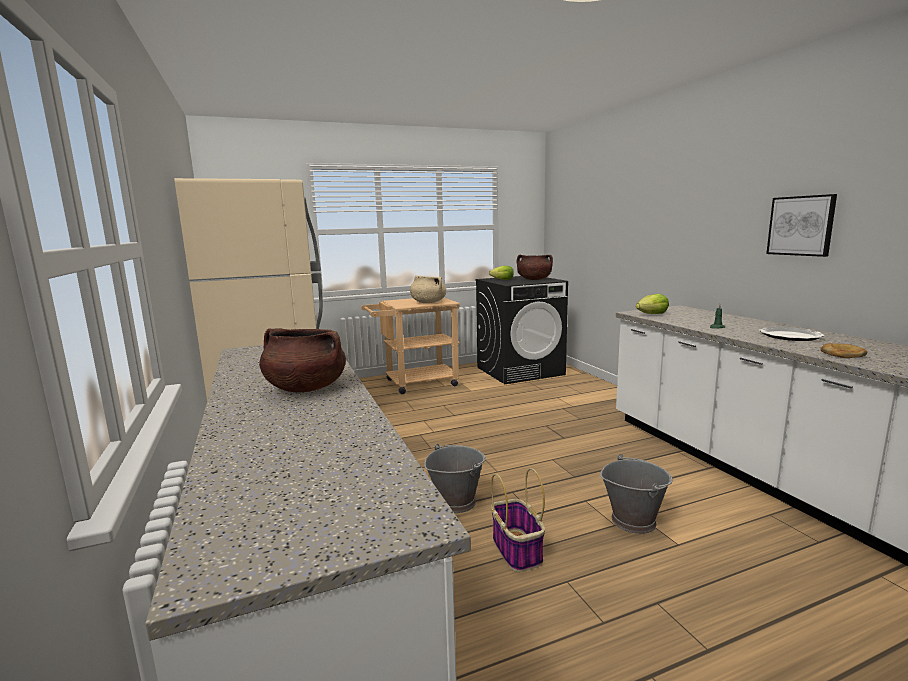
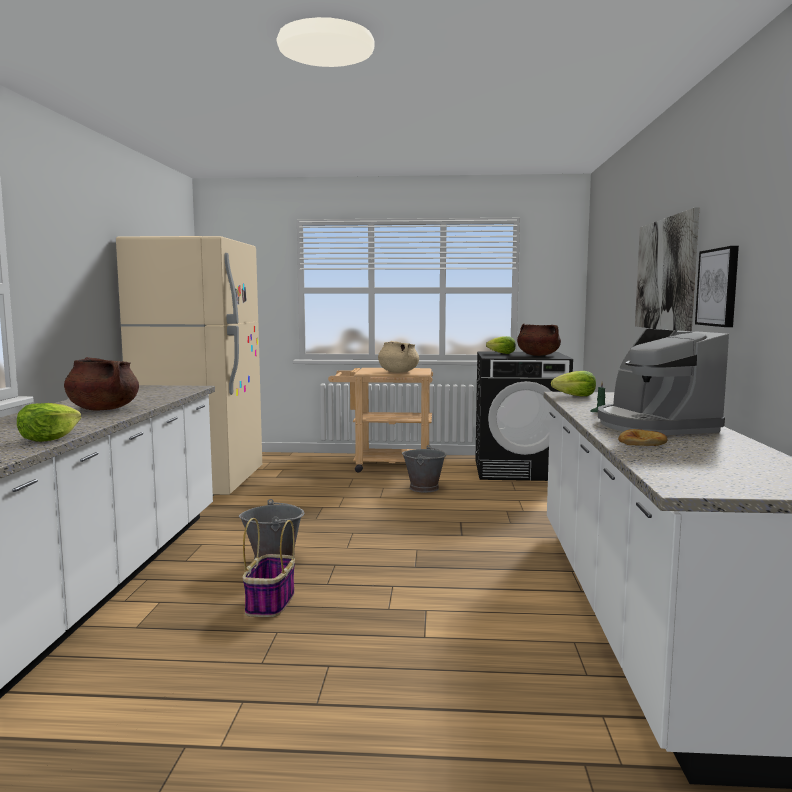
camera: 25 degrees right, 5 degrees down
grey bucket [600,454,673,534] -> grey bucket moved to [402,445,447,492]
plate [759,327,825,341] -> coffee machine [598,329,729,435]
none -> lettuce [17,403,81,442]
none -> picture [635,207,699,331]

